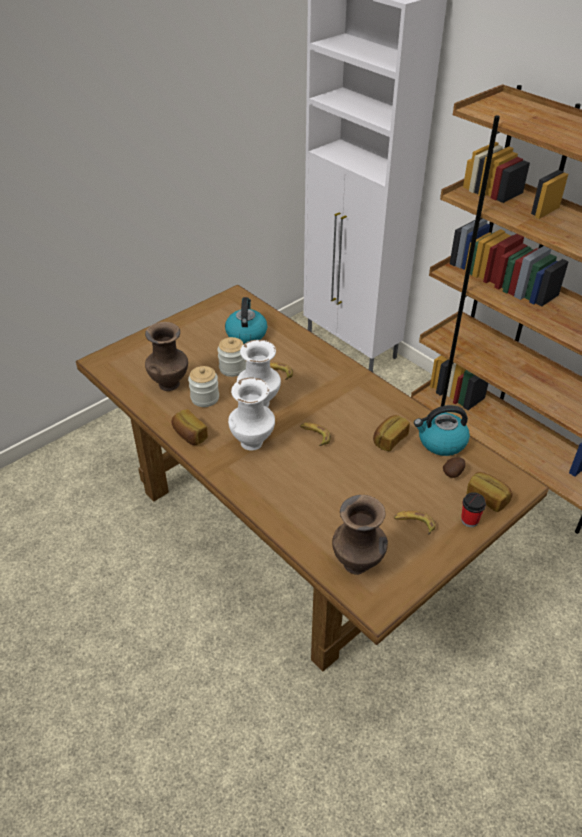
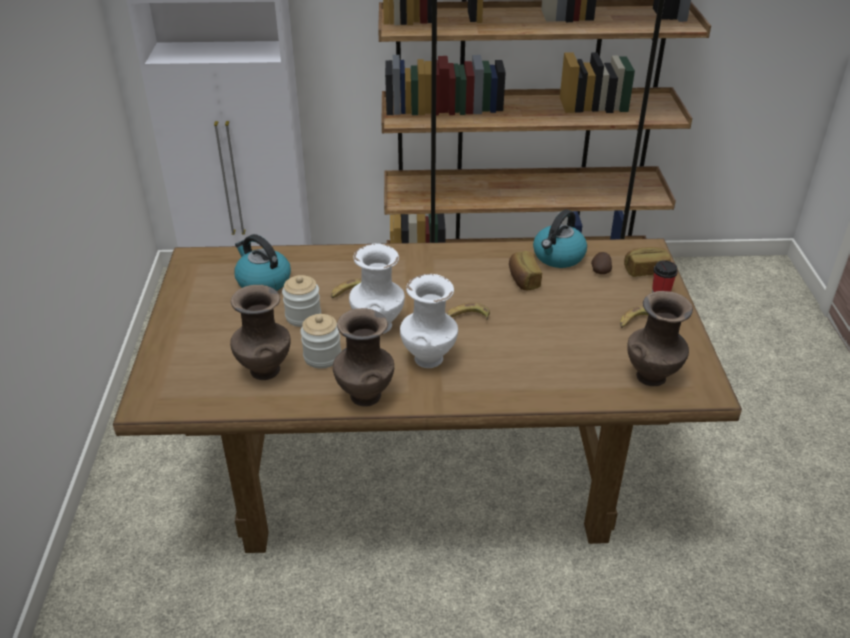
camera: 50 degrees left, 5 degrees down
bread [171,409,208,445] -> brown vase [333,308,394,407]

